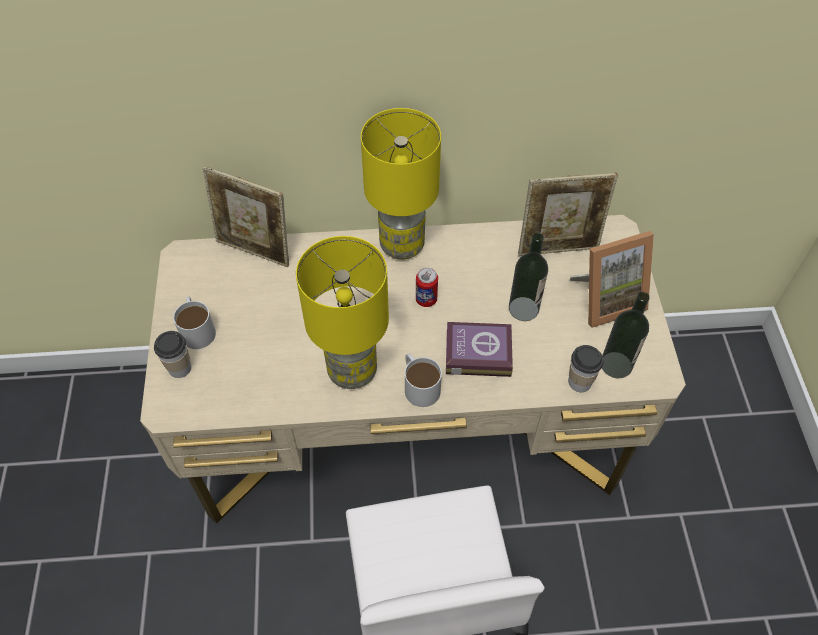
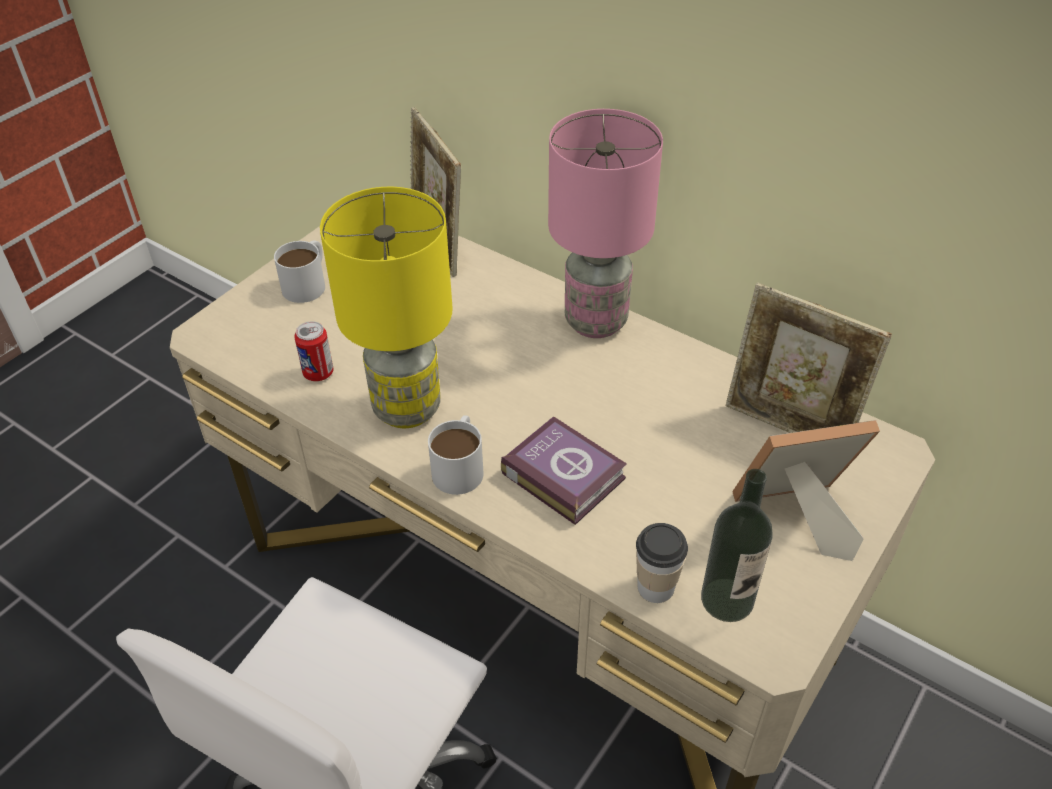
camera: 40 degrees right, 10 degrees down
cup [154,331,191,378] -> none
yellow table lamp [361,108,441,260] -> pink table lamp [548,109,663,338]
can [416,267,438,307] -> can moved to [294,321,334,381]
bottle [509,233,548,321] -> none
picture frame [570,231,654,328] -> picture frame turned 150 degrees clockwise [732,420,880,561]

